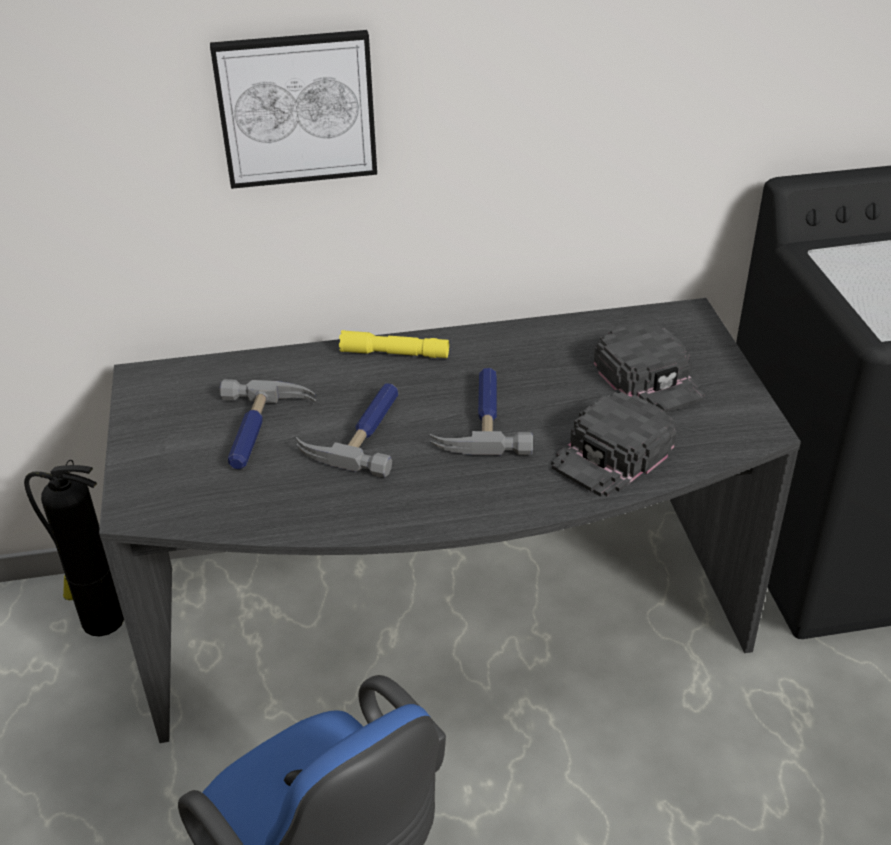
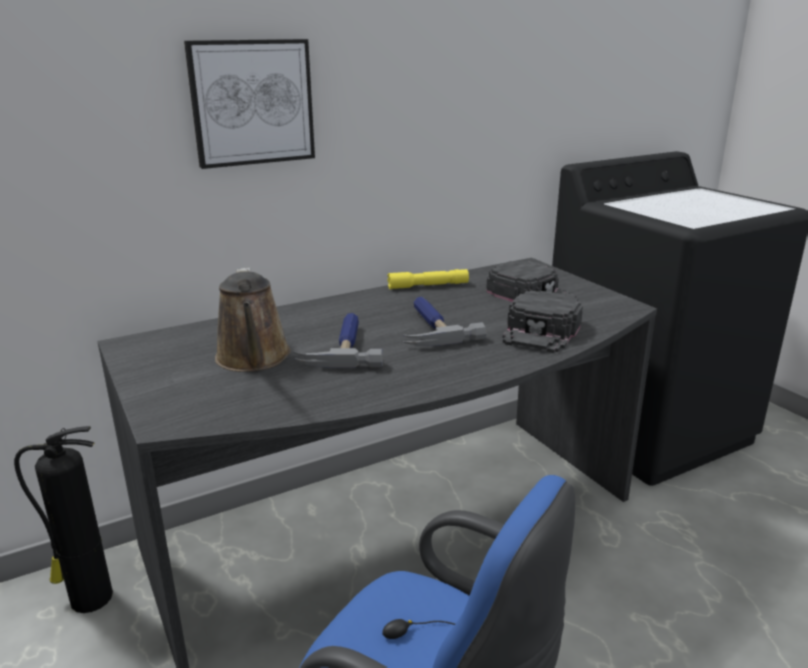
camera: 20 degrees left, 15 degrees down
hammer [220,379,316,469] -> brown watering can [215,267,291,372]
yellow flashlight [339,330,449,358] -> yellow flashlight moved to [387,269,469,289]

